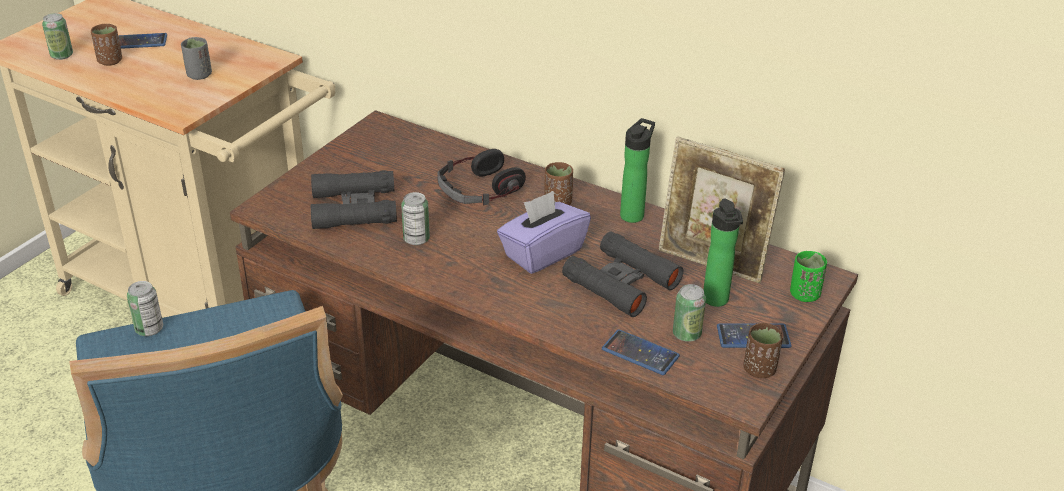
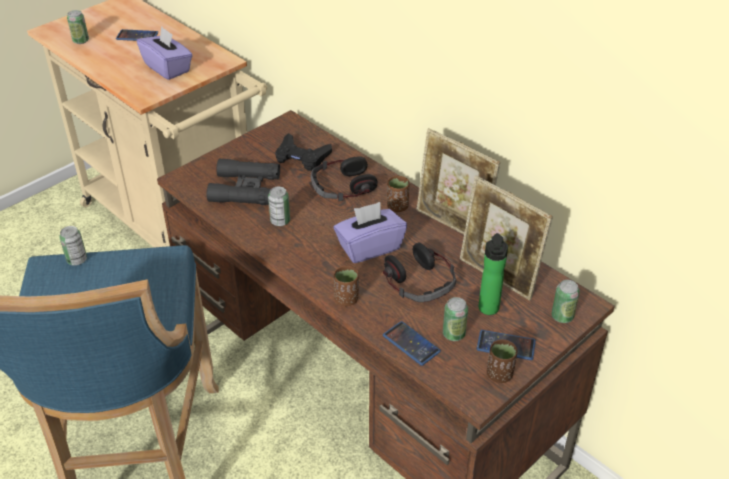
camera: 15 degrees right, 5 degrees up
brown cup [91,24,122,66] -> brown cup moved to [334,266,359,306]
grey cup [181,37,212,80] -> purple tissue box [137,26,193,80]
black binoculars [562,231,683,317] -> headphones [383,243,456,302]
bottle [620,118,655,223] -> picture frame [417,128,500,234]
green cup [790,251,827,302] -> can [551,280,580,323]
none -> black game controller [275,133,332,171]

